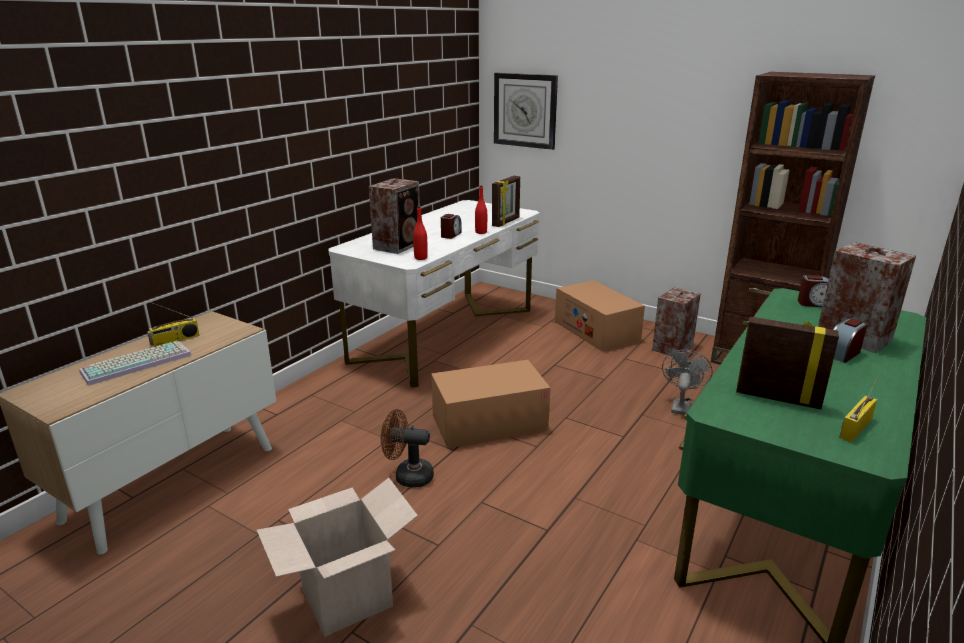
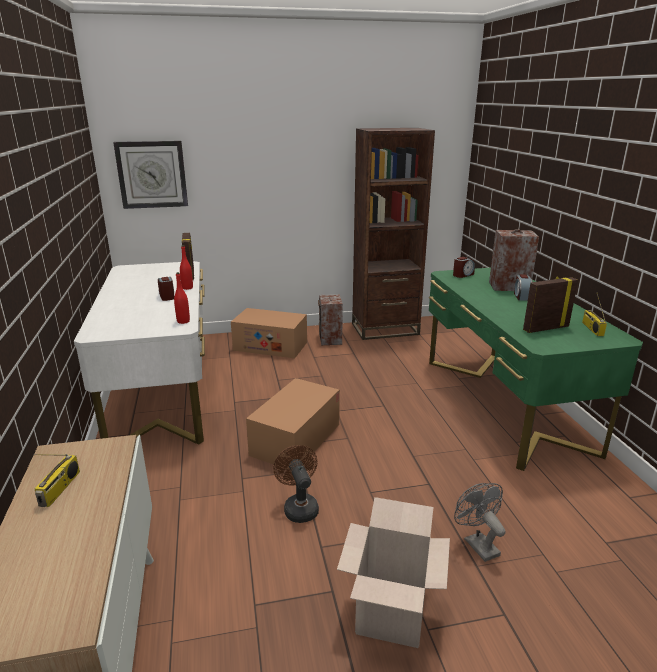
camera: 45 degrees left, 0 degrees up
keyboard [79,341,192,386] -> none
speaker [369,178,420,254] -> none
brown fan [381,409,434,488] -> brown fan turned 105 degrees clockwise [273,445,319,523]
grey fan [662,349,713,415] -> grey fan moved to [454,483,506,562]

